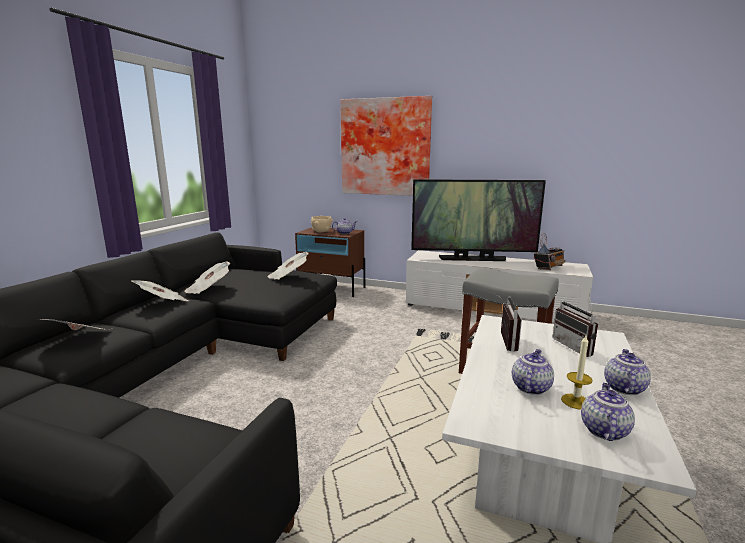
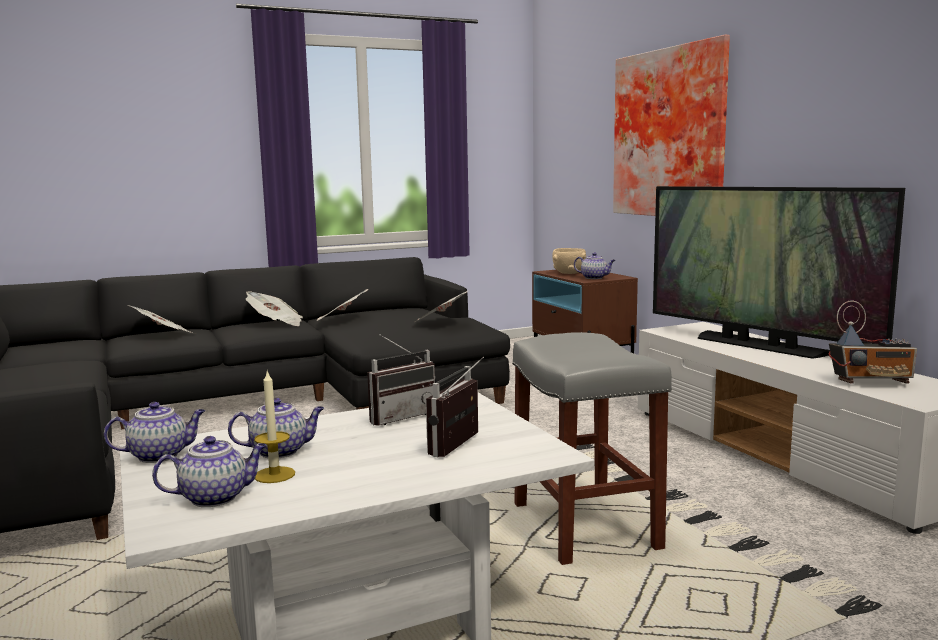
camera: 45 degrees right, 5 degrees down
teapot [604,349,651,395] -> teapot moved to [104,402,205,463]

